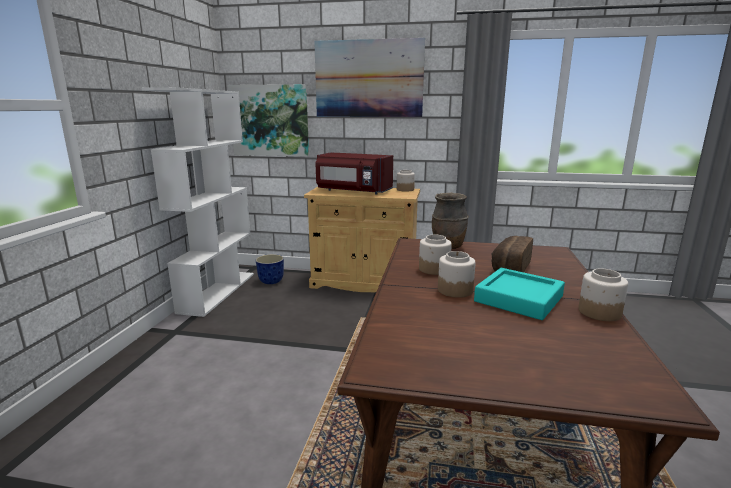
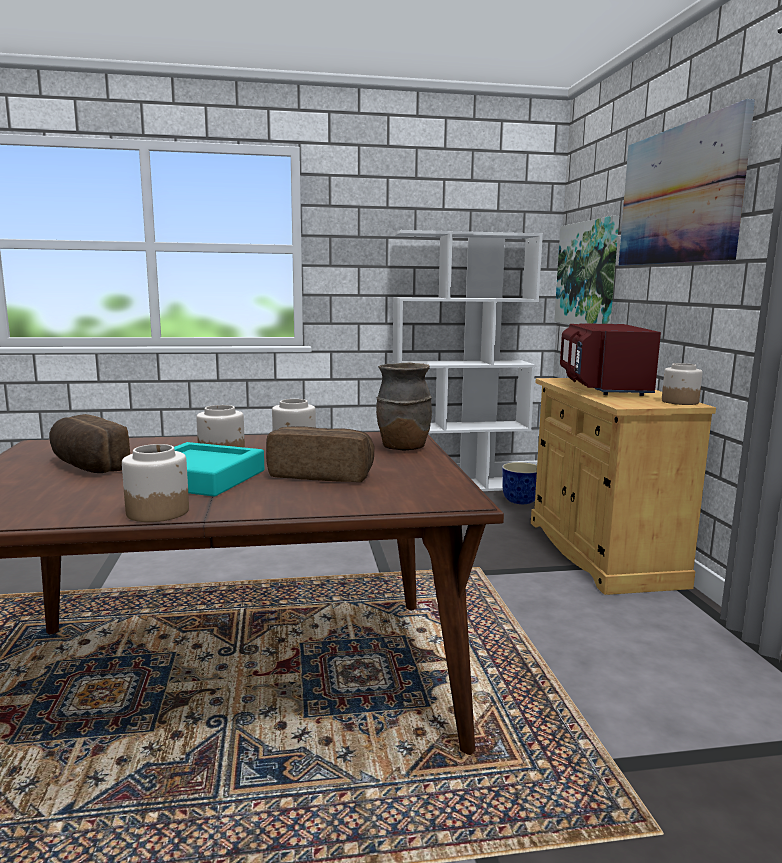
camera: 70 degrees right, 5 degrees down
none -> bread [49,414,130,473]

